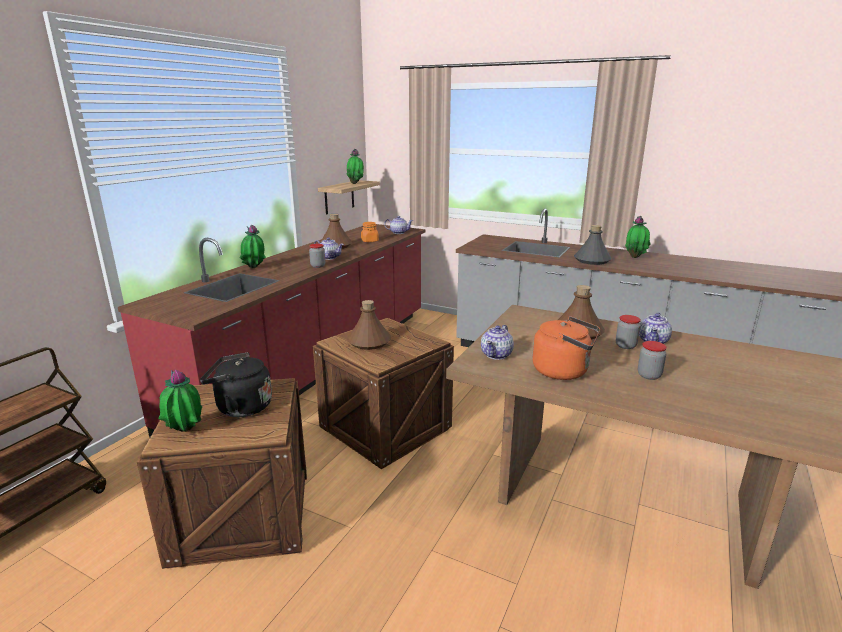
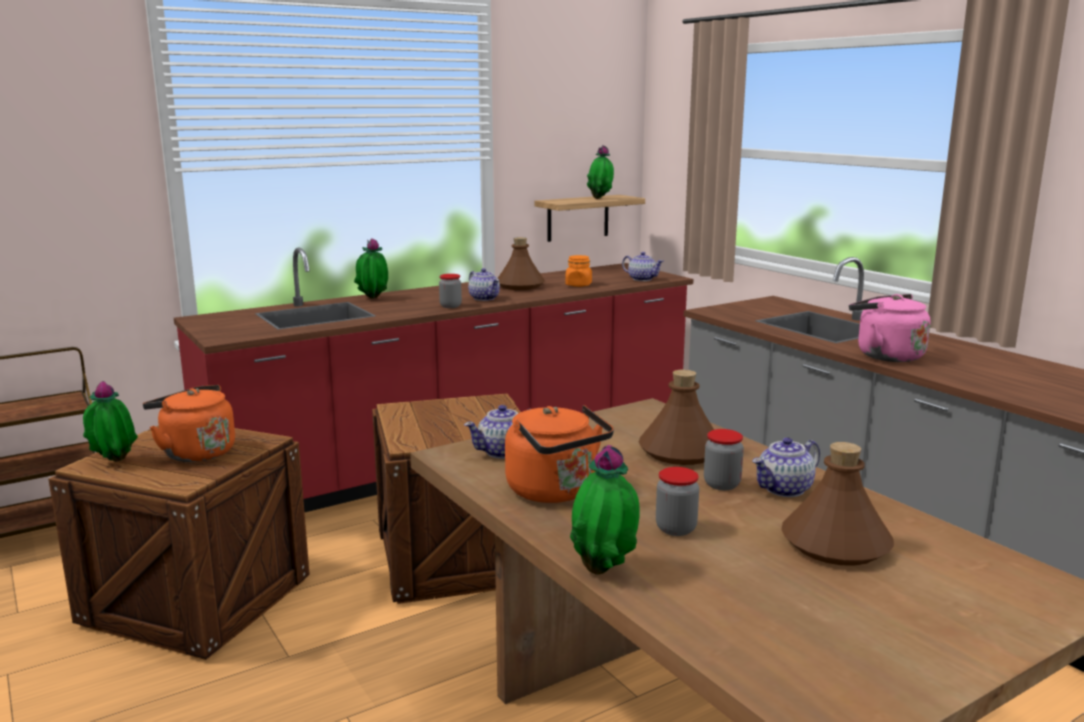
camera: 30 degrees right, 5 degrees down
black kettle [200,352,272,417] -> orange kettle [143,385,235,462]
brown bottle [347,300,391,350] -> brown bottle moved to [781,442,894,565]
grey bottle [574,225,612,265] -> pink kettle [849,294,930,362]
potted plant [625,216,651,258] -> potted plant moved to [570,445,640,574]

